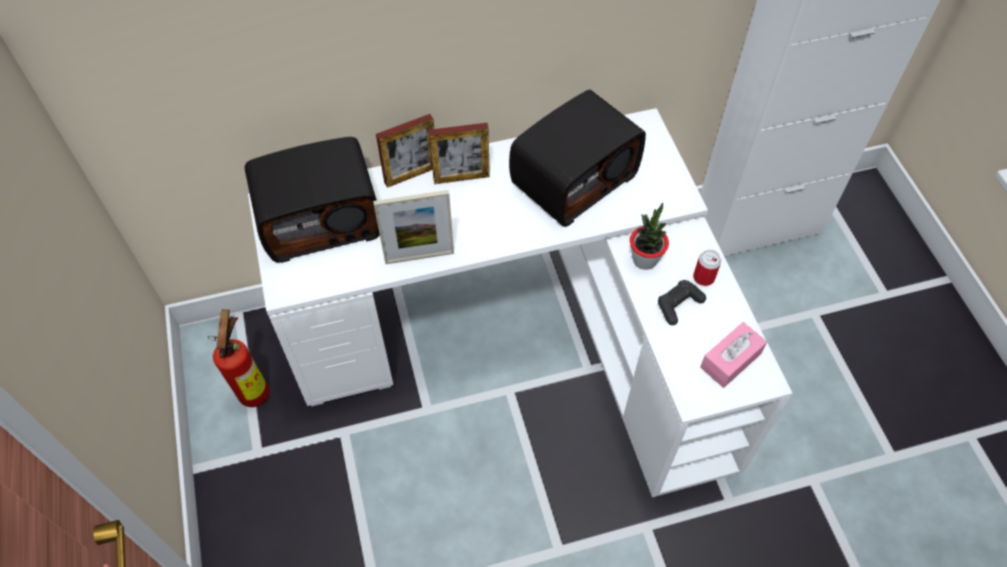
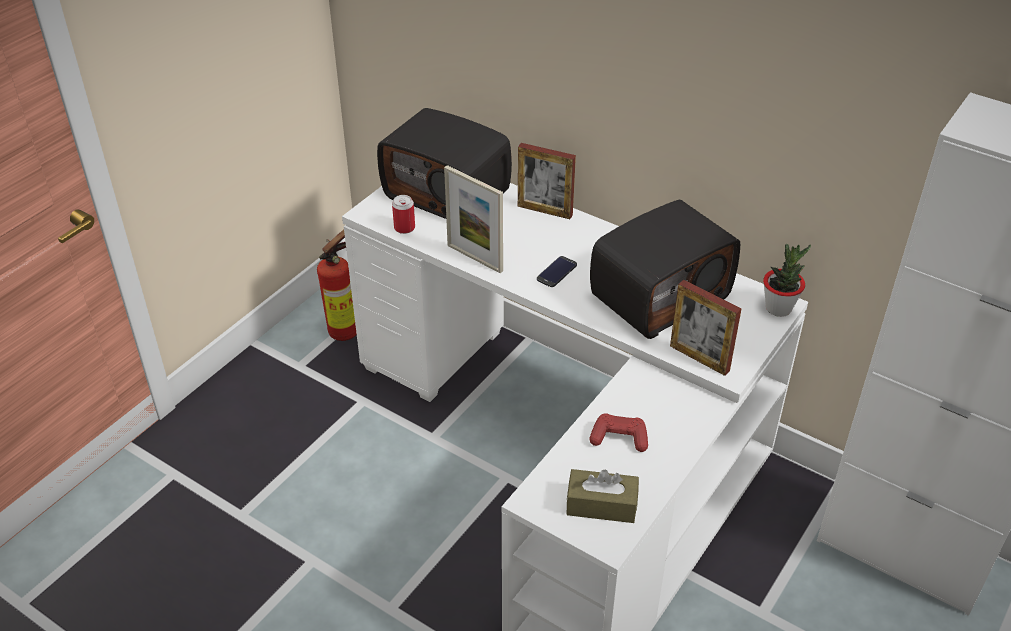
camera: 50 degrees right, 15 degrees down
picture frame [429,123,490,184] -> picture frame moved to [670,280,741,376]
radio [509,90,646,227] -> radio turned 45 degrees counterclockwise [590,200,740,339]
potted plant [630,203,669,270] -> potted plant moved to [763,244,811,317]
black game controller [658,280,706,325] -> red game controller [590,413,648,452]
can [693,250,721,286] -> can moved to [392,195,415,234]
pink tissue box [700,322,767,388] -> brown tissue box [566,469,639,523]
none -> phone [537,256,577,287]

